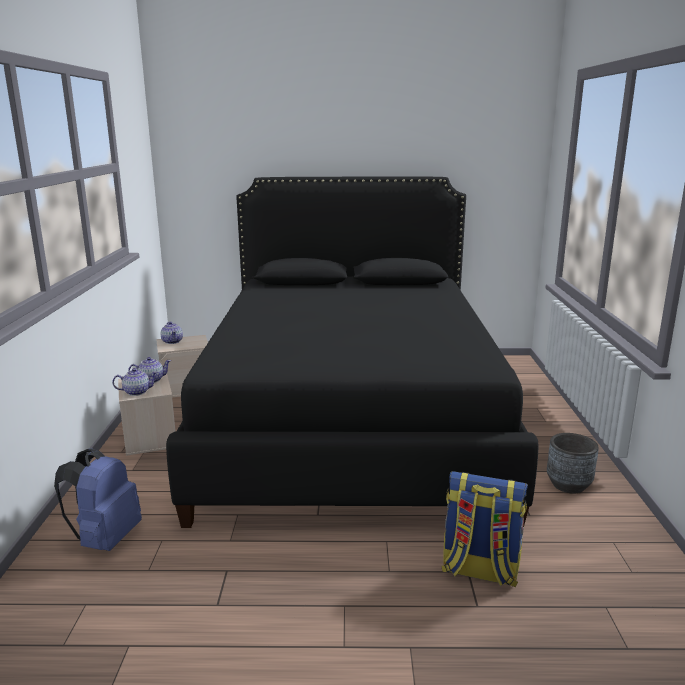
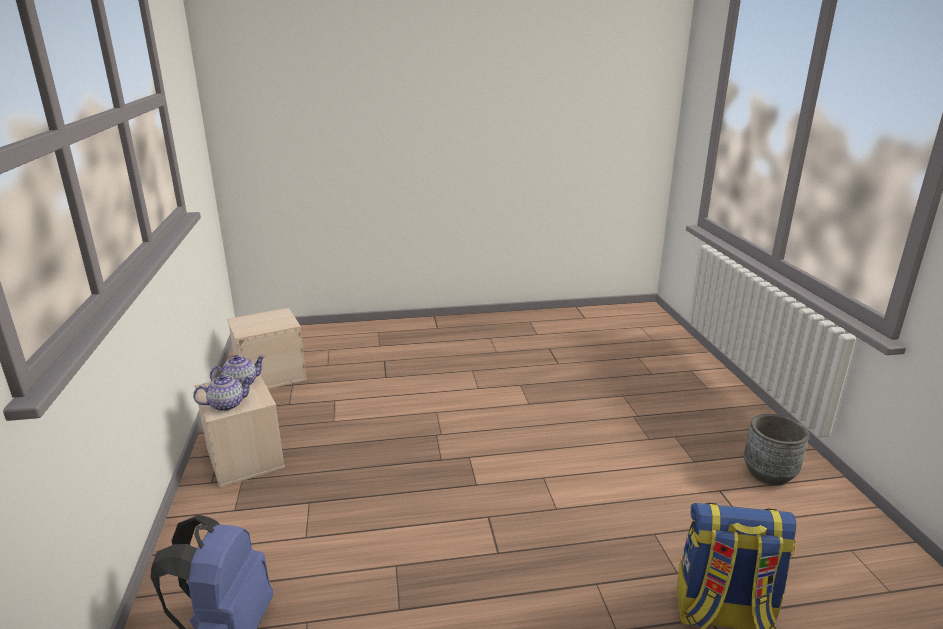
camera: 10 degrees left, 5 degrees up
teapot [161,322,183,344] -> none
black bed [166,176,538,528] -> none

